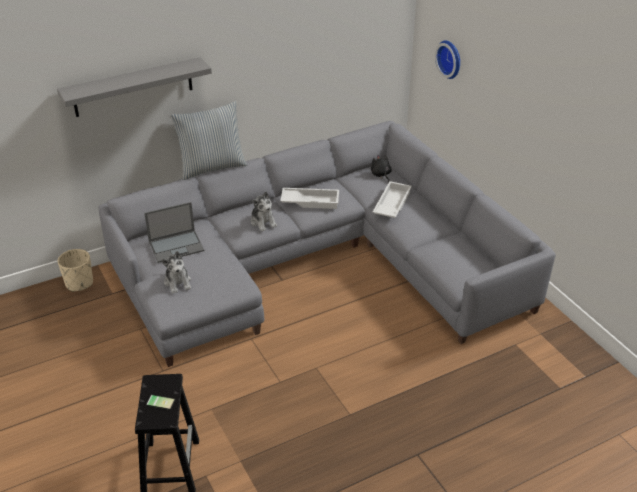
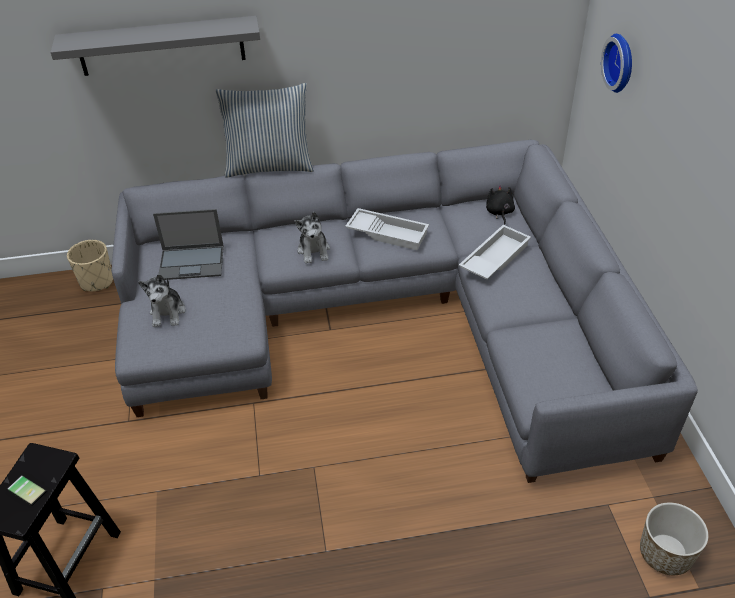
camera: 20 degrees right, 5 degrees up
none -> planter [640,502,709,575]

